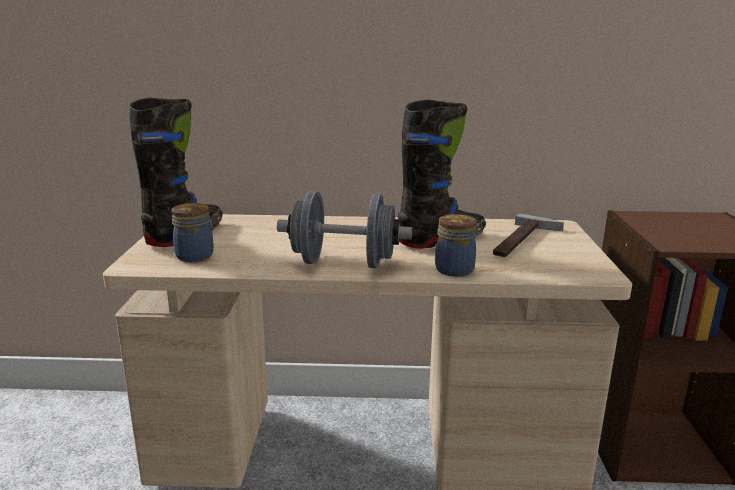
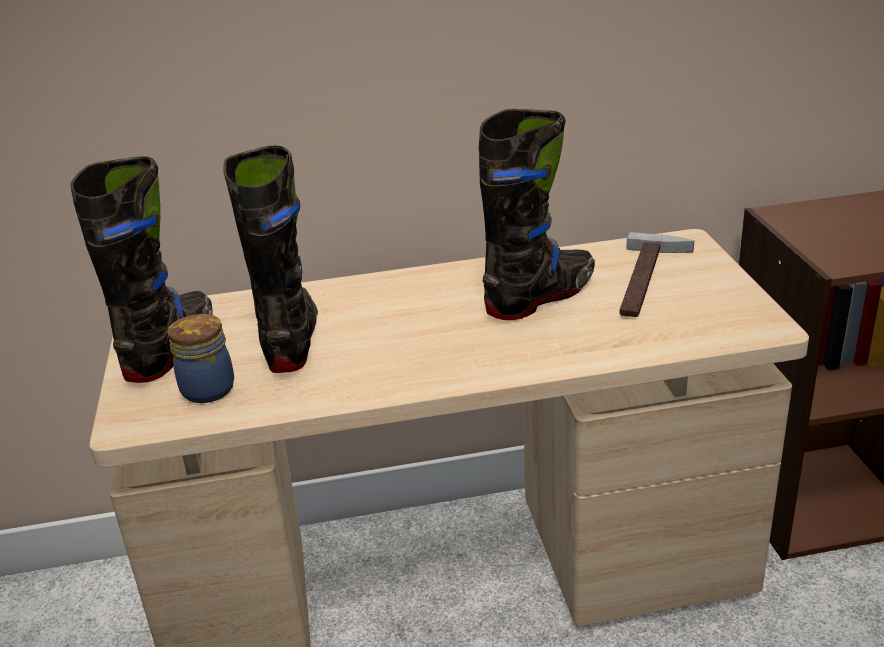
camera: 10 degrees left, 10 degrees up
grey dumbbell [277,191,412,268] -> none
jar [435,214,477,277] -> none
none -> black boot [223,145,318,373]

